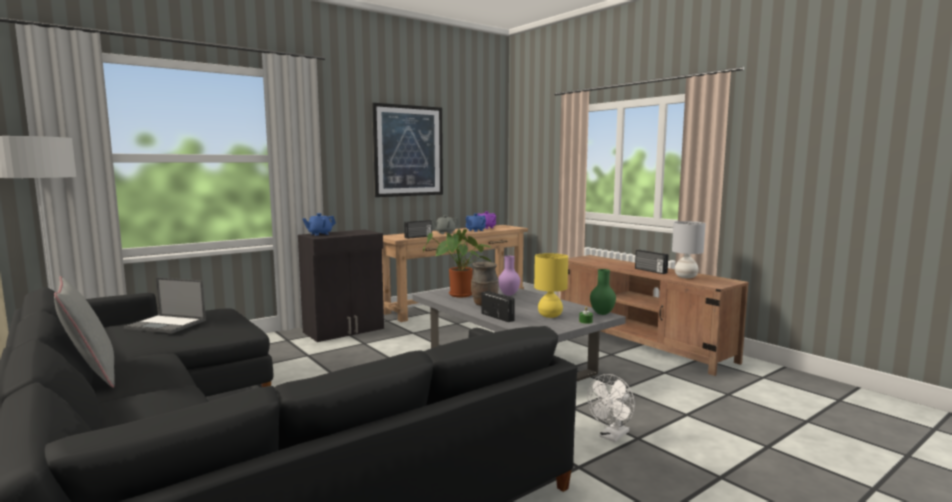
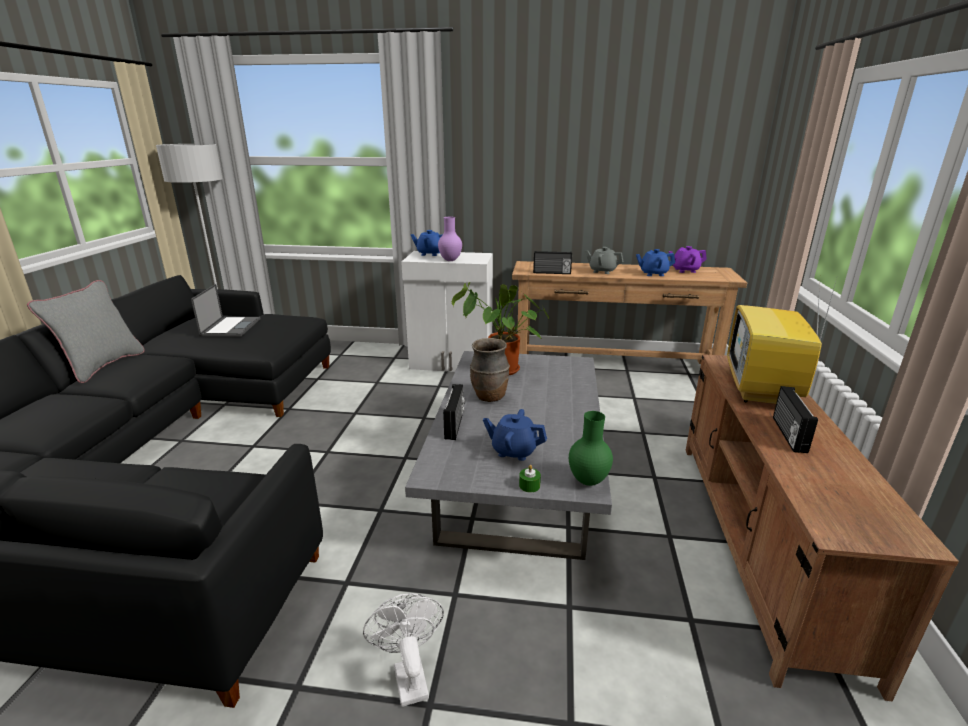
camera: 45 degrees right, 15 degrees up
laptop [124,278,206,333] -> laptop turned 150 degrees counterclockwise [191,284,261,337]
black cabinet [298,229,384,342] -> white cabinet [401,251,493,372]
picture [372,103,443,197] -> none
purple vase [498,256,520,296] -> purple vase moved to [438,217,462,261]
yellow table lamp [534,253,568,318] -> blue teapot [483,409,547,461]
white fan [587,374,635,442] -> white fan turned 75 degrees clockwise [363,593,444,707]
grey table lamp [672,221,706,279] -> none
none -> television [727,282,836,404]

